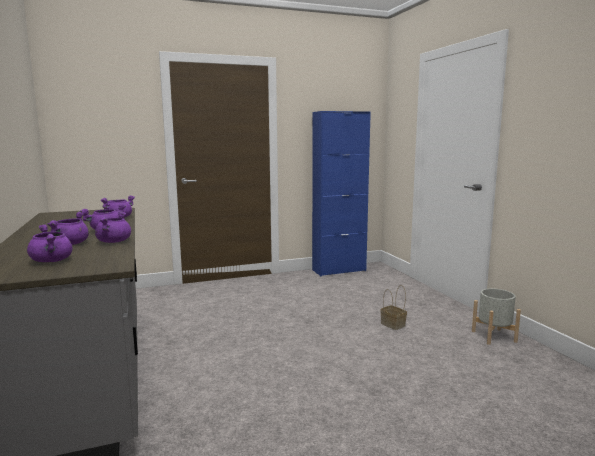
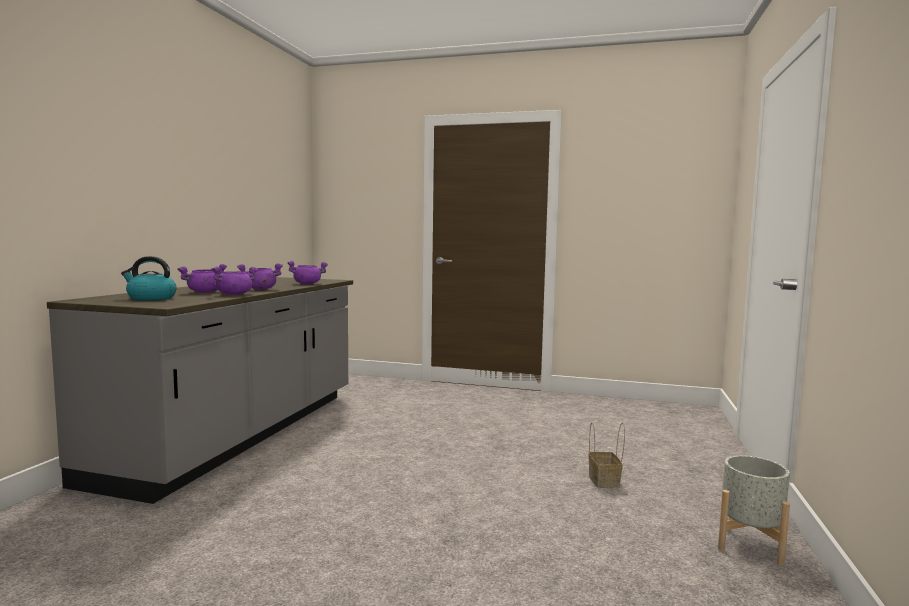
camera: 35 degrees right, 5 degrees down
purple cooking pot [27,224,73,262] -> kettle [121,256,177,300]
blue cabinet [312,111,371,276] -> none

